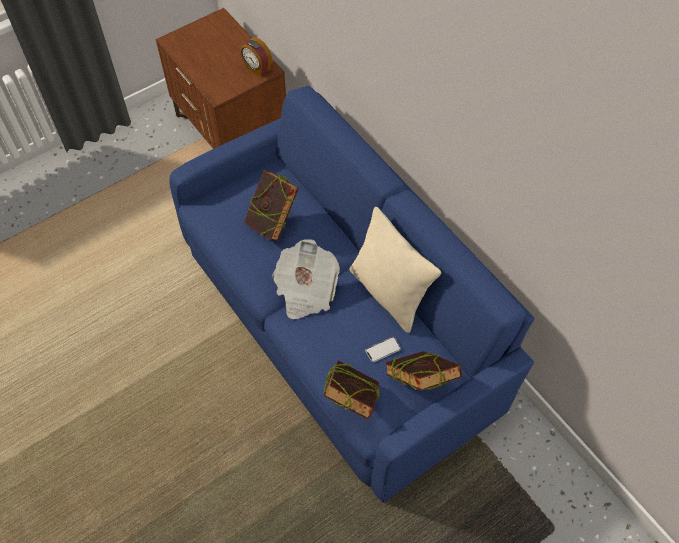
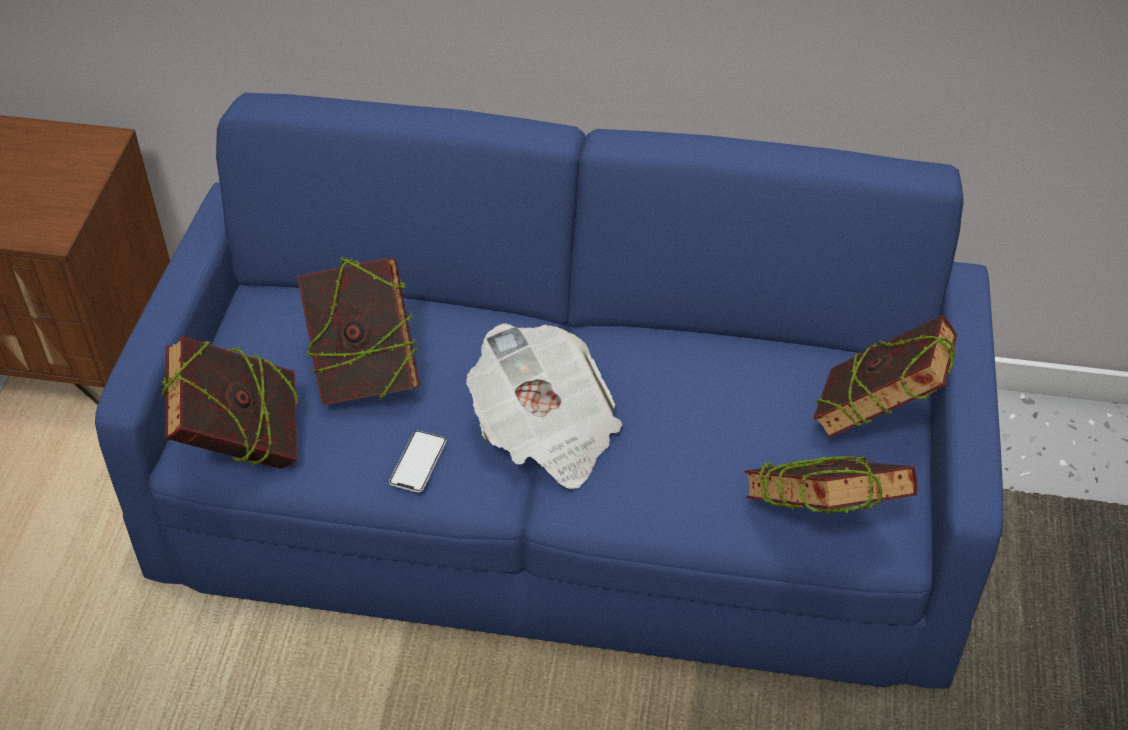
camera: 45 degrees left, 10 degrees down
alarm clock [241,37,272,77] -> none
beige pillow [349,206,441,333] -> none
phone [365,337,401,362] -> phone moved to [389,431,447,493]
none -> book [161,336,299,469]

